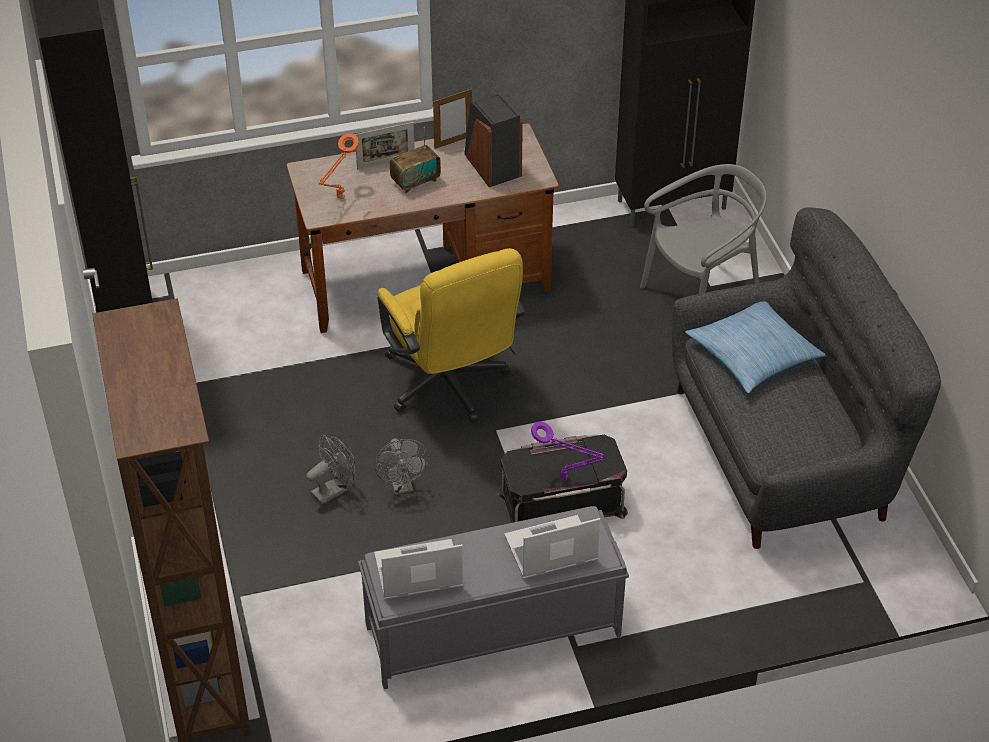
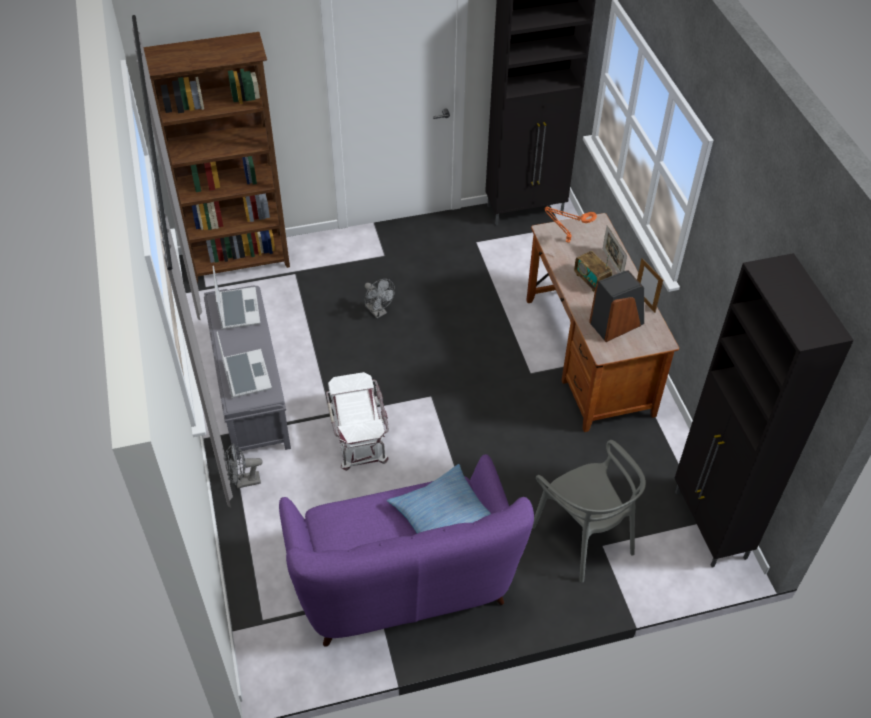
camera: 90 degrees right, 5 degrees up
grey fan [375,438,429,495] -> grey fan moved to [224,443,263,489]
yellow office chair [377,248,525,423] -> none
black storage box [497,435,628,523] -> white storage box [326,372,389,471]
purple table lamp [531,422,605,481] -> none
grey sofa [672,208,941,549] -> purple sofa [279,454,534,647]

